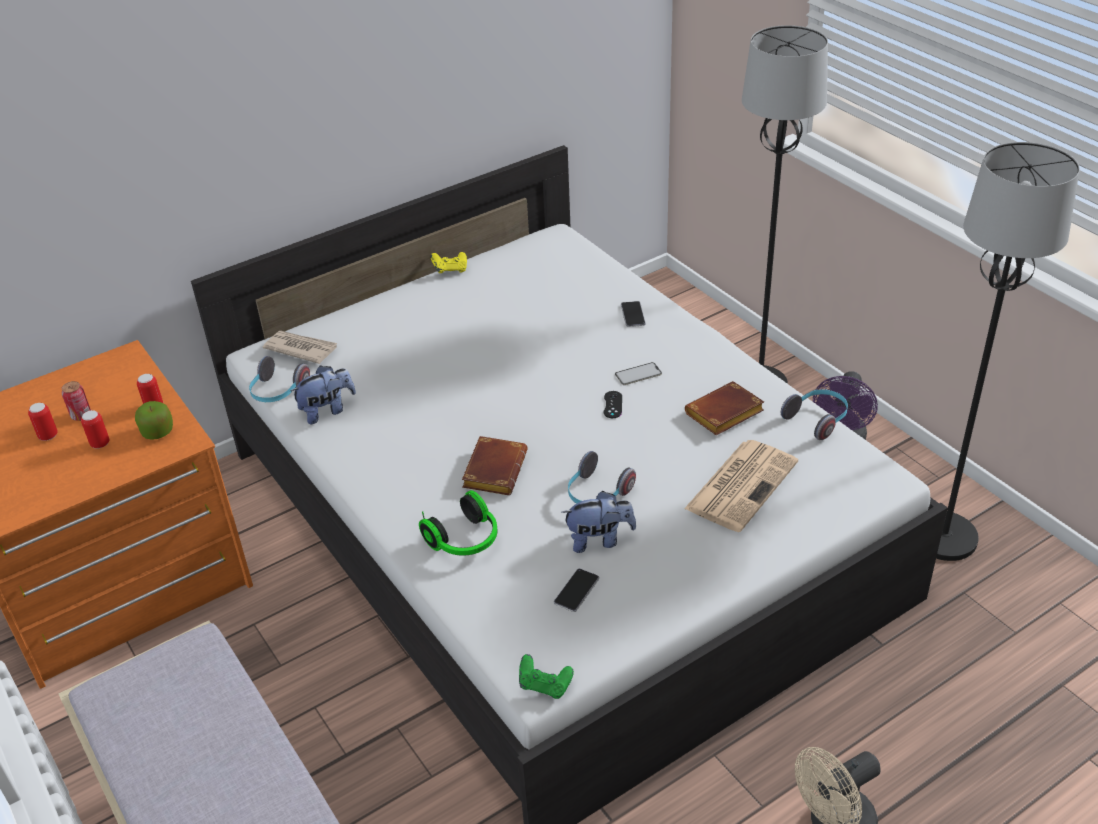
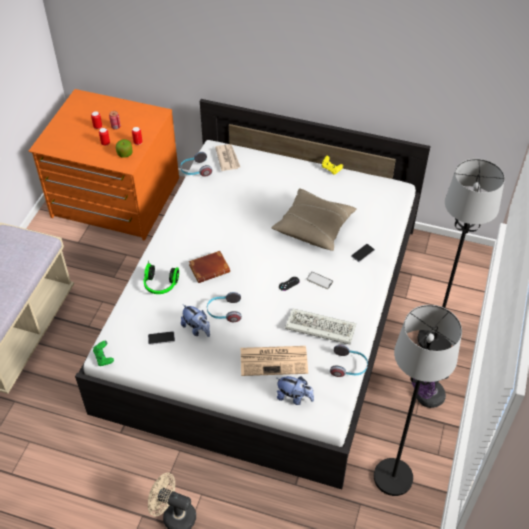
camera: 50 degrees right, 10 degrees up
plush toy [290,365,356,424] -> plush toy moved to [277,376,314,405]
brown book [685,381,764,435] -> keyboard [285,309,356,345]
none -> beige pillow [271,188,357,251]

